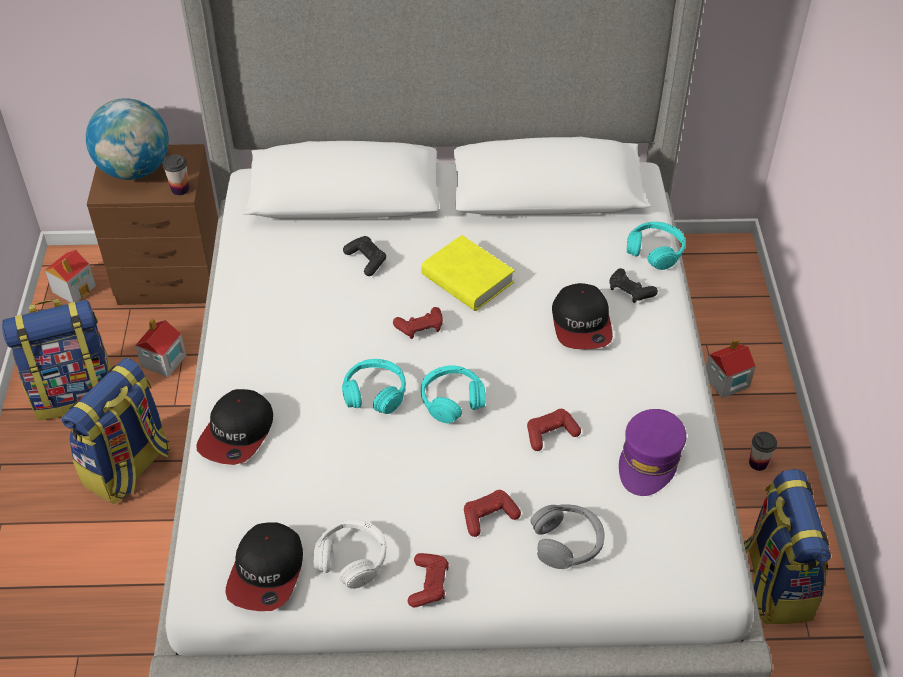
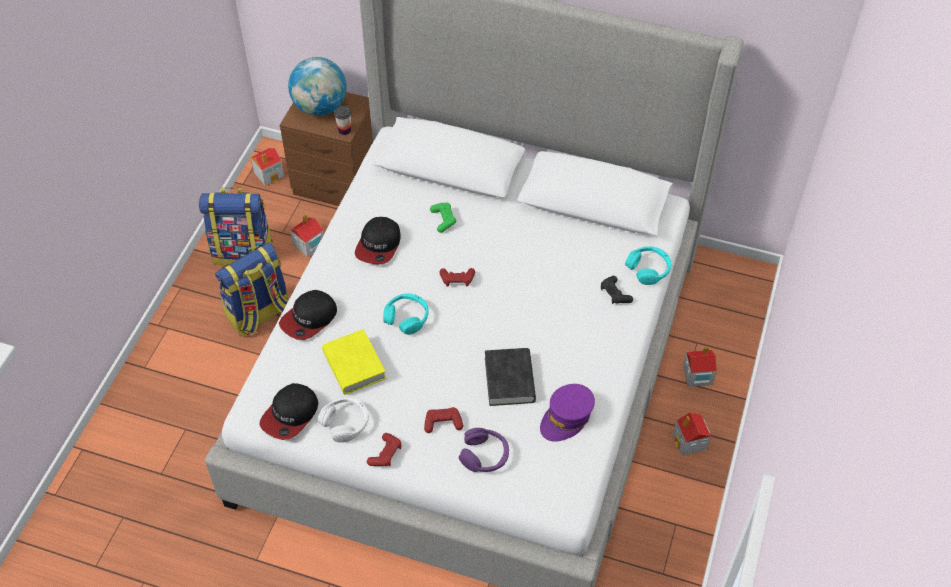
camera: 20 degrees right, 5 degrees up
black game controller [343,236,386,276] -> green game controller [430,203,456,233]
yellow book [421,235,515,311] -> yellow book moved to [322,329,386,395]
turquoise headphones [421,365,486,423] -> none
red game controller [527,409,581,451] -> black book [485,348,536,406]
grey headphones [530,504,605,569] -> purple headphones [459,428,509,472]
cap [552,283,613,349] -> cap moved to [355,217,401,265]
backpack [744,469,831,624] -> none
cup [749,432,777,471] -> toy house [673,412,711,456]

